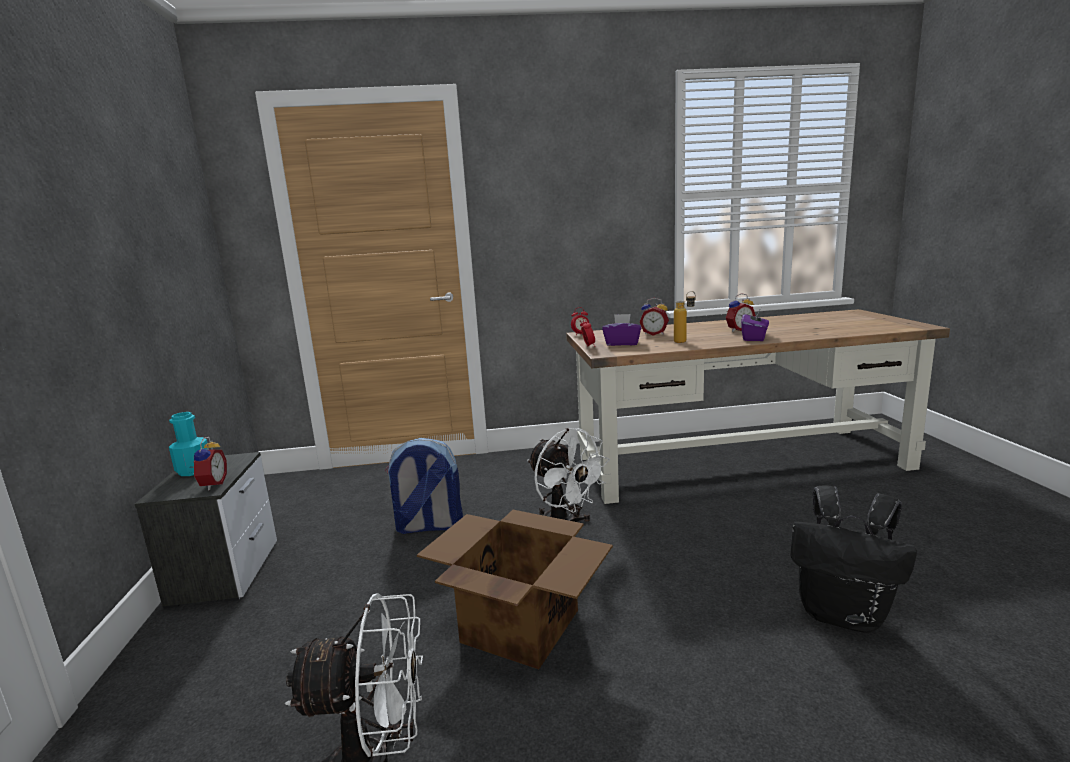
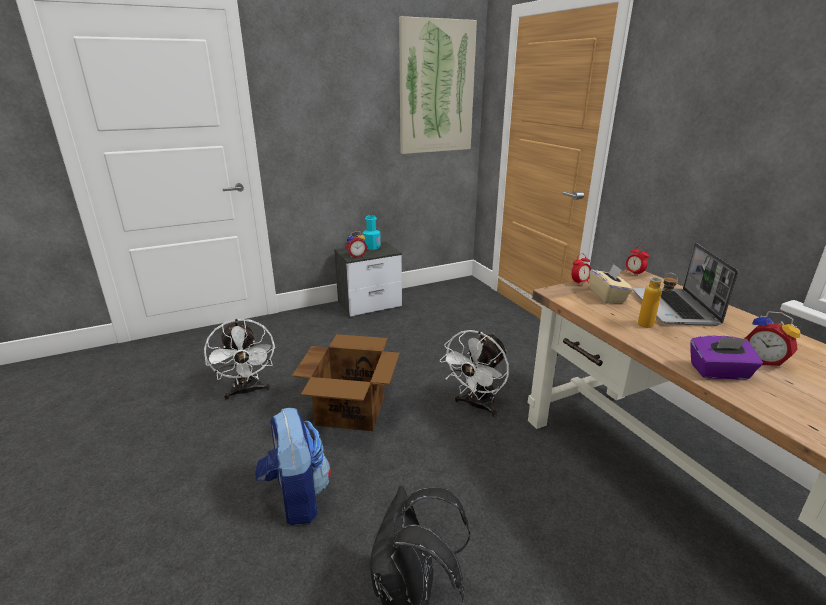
camera: 70 degrees right, 10 degrees up
backpack [385,438,463,534] -> backpack moved to [255,408,331,525]
purple tissue box [602,314,641,346] -> beige tissue box [590,264,633,304]
alarm clock [640,298,669,336] -> laptop [633,243,738,326]
none -> picture [399,16,477,154]

